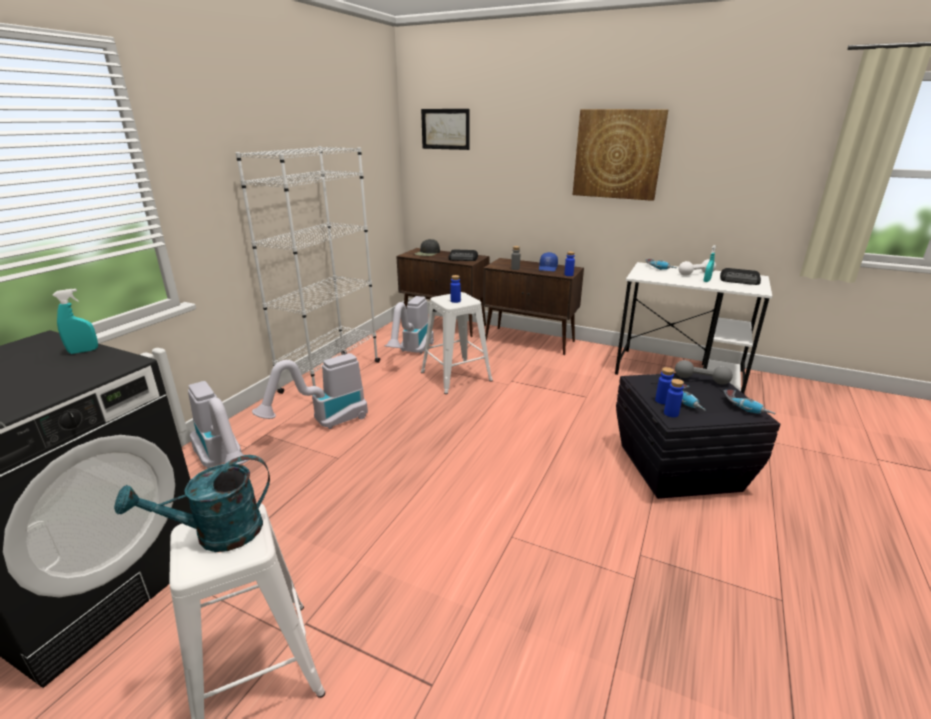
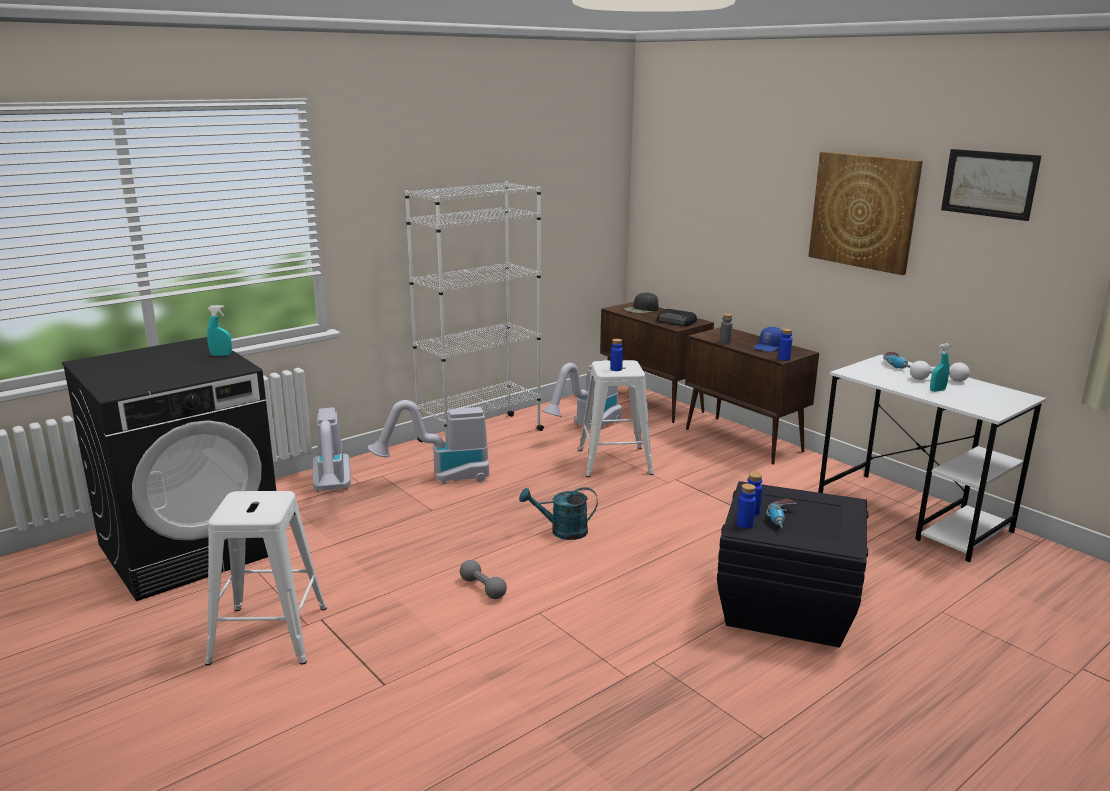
camera: 25 degrees right, 5 degrees down
turquoise watering can [114,455,270,552] -> turquoise watering can moved to [519,487,598,540]
picture [421,109,470,150] -> picture moved to [941,149,1041,221]
grey dumbbell [675,360,733,385] -> grey dumbbell moved to [460,560,507,599]
radio [720,268,761,285] -> none
power drill [723,390,775,414] -> none

